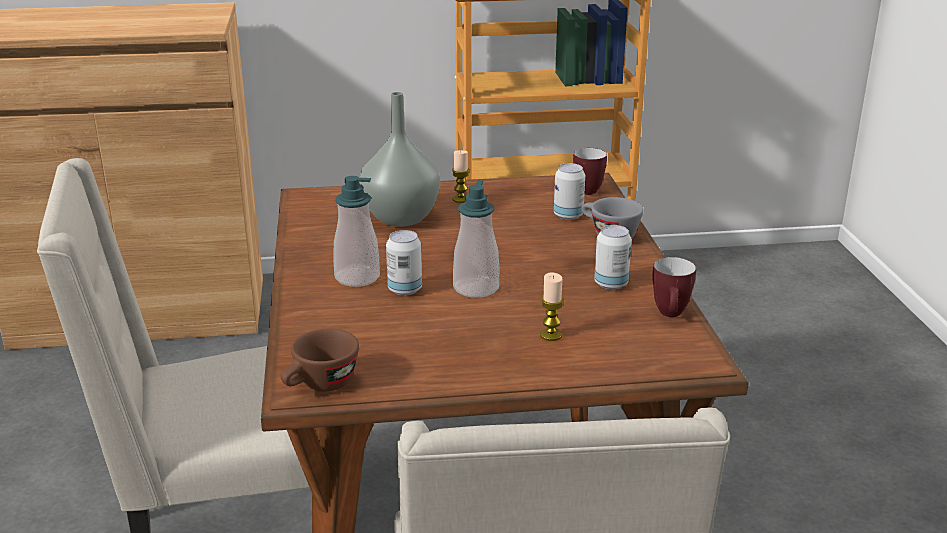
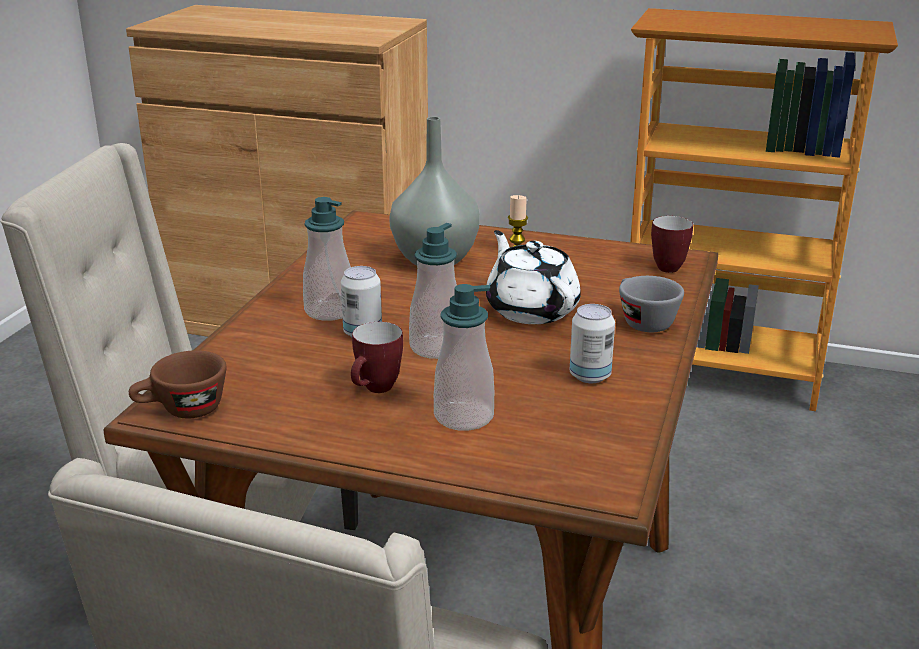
camera: 25 degrees right, 0 degrees up
candle [540,272,564,341] -> soap dispenser [434,284,494,431]
can [554,163,585,220] -> none
mug [652,257,696,317] -> mug moved to [351,322,403,393]
none -> white teapot [486,230,581,324]

